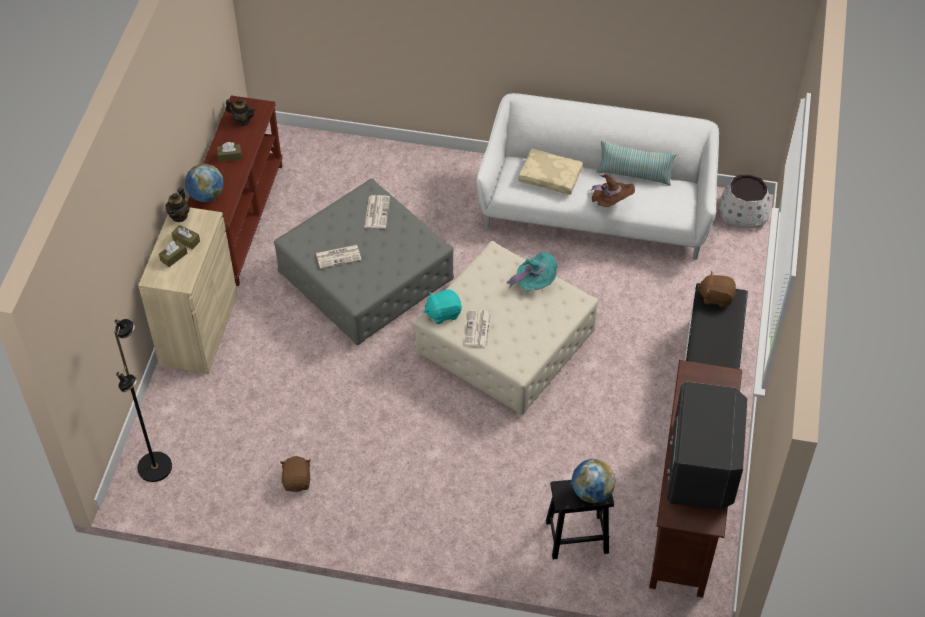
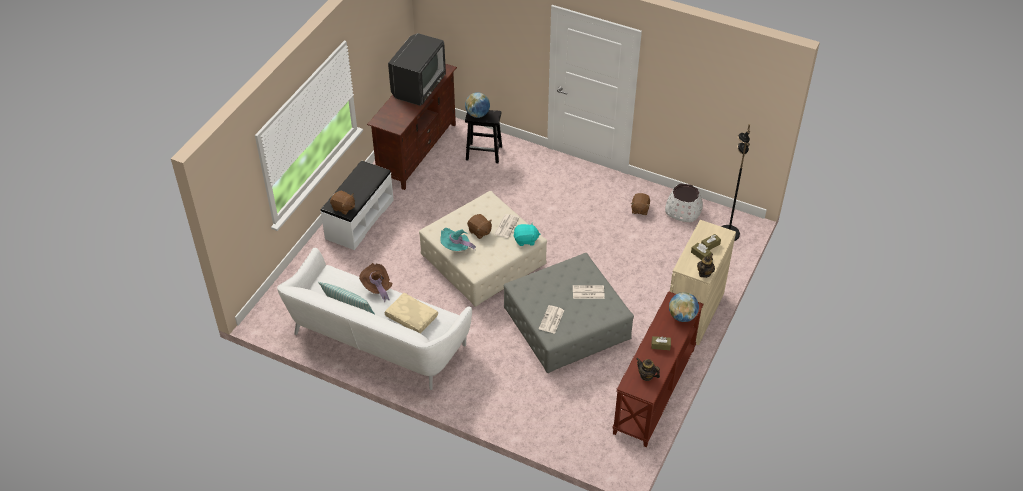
camera: 165 degrees left, 5 degrees down
white planter [720,175,770,228] -> white planter moved to [665,184,703,222]
none -> brown plush toy [467,214,492,239]

